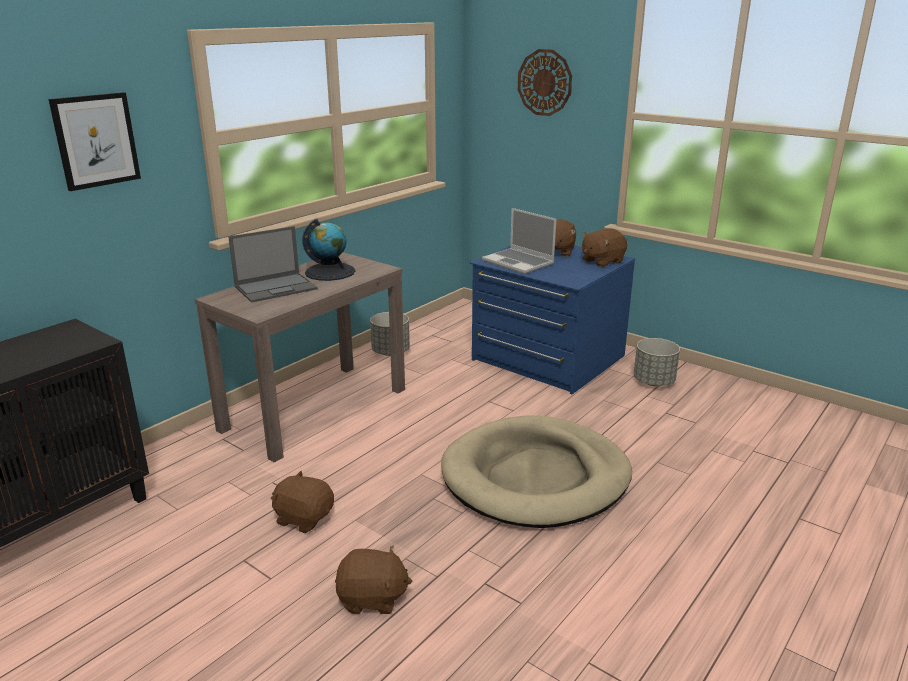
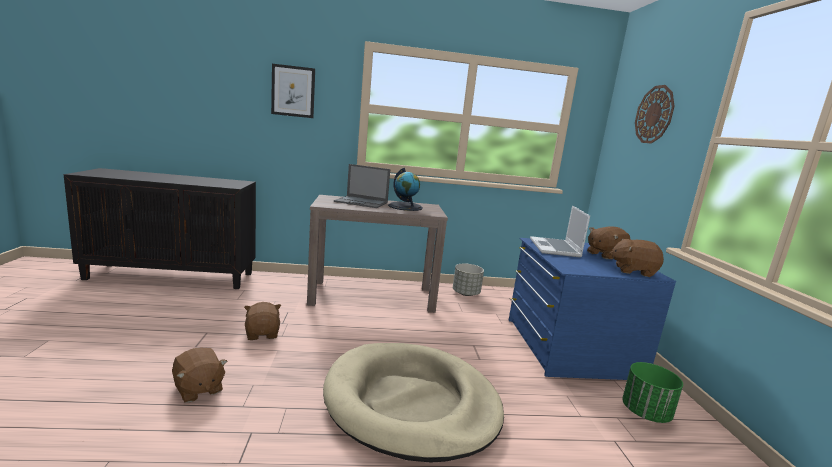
camera: 45 degrees right, 10 degrees down
grey planter [634,338,680,386] -> green planter [622,362,683,423]

